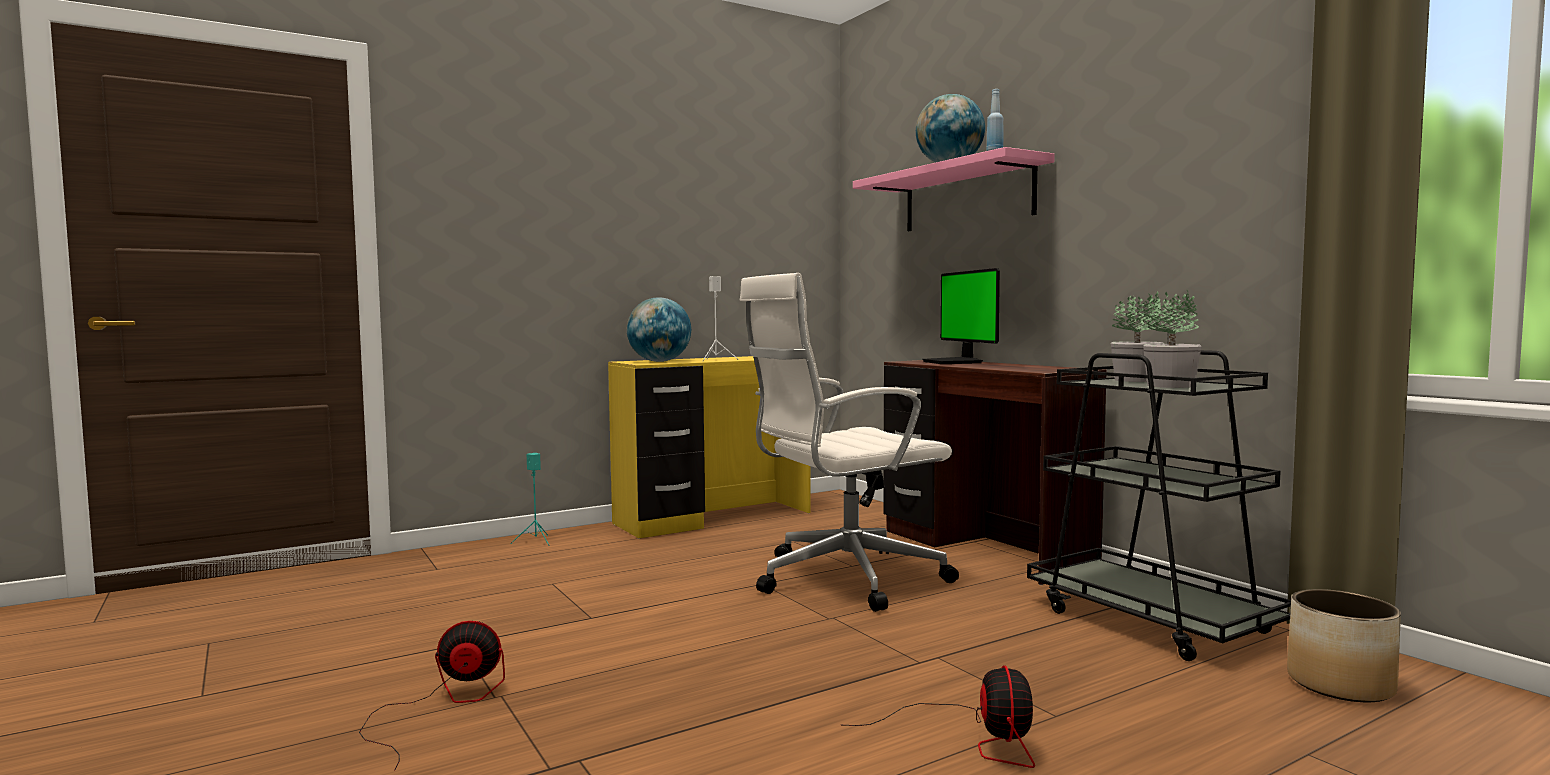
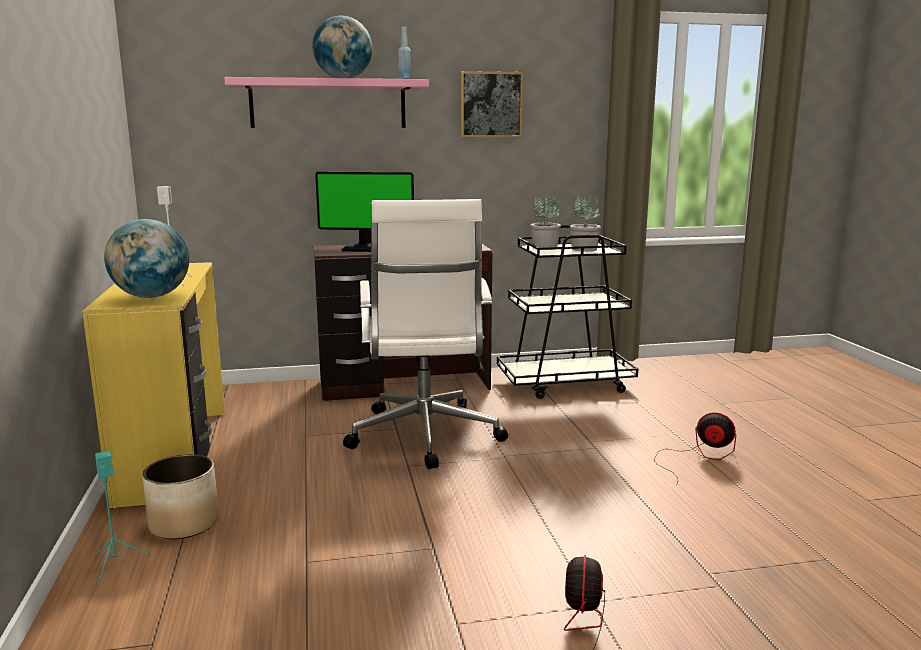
camera: 70 degrees left, 10 degrees up
planter [1287,589,1401,703] -> planter moved to [142,454,219,539]
none -> picture [460,71,523,137]

